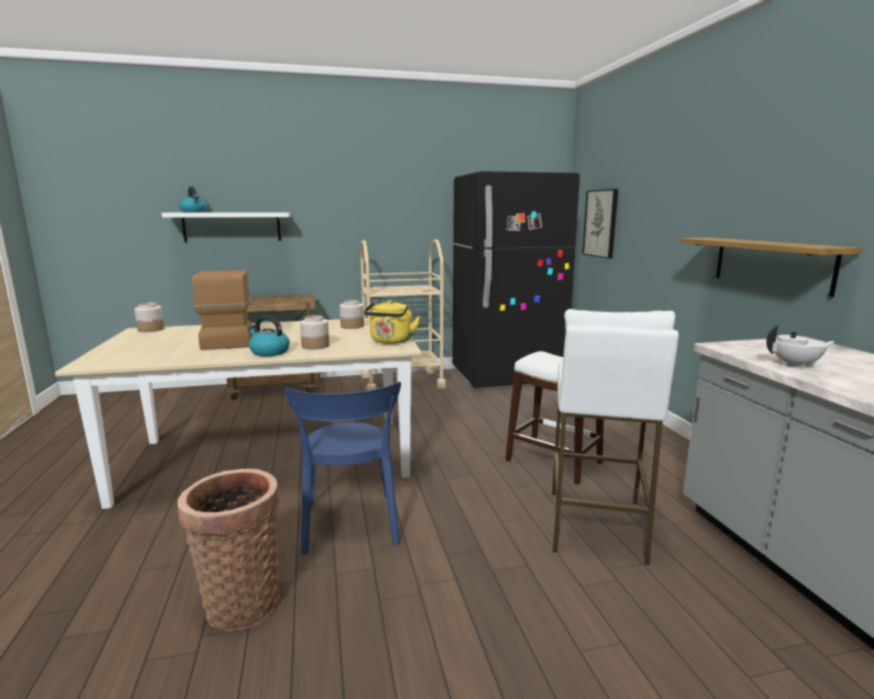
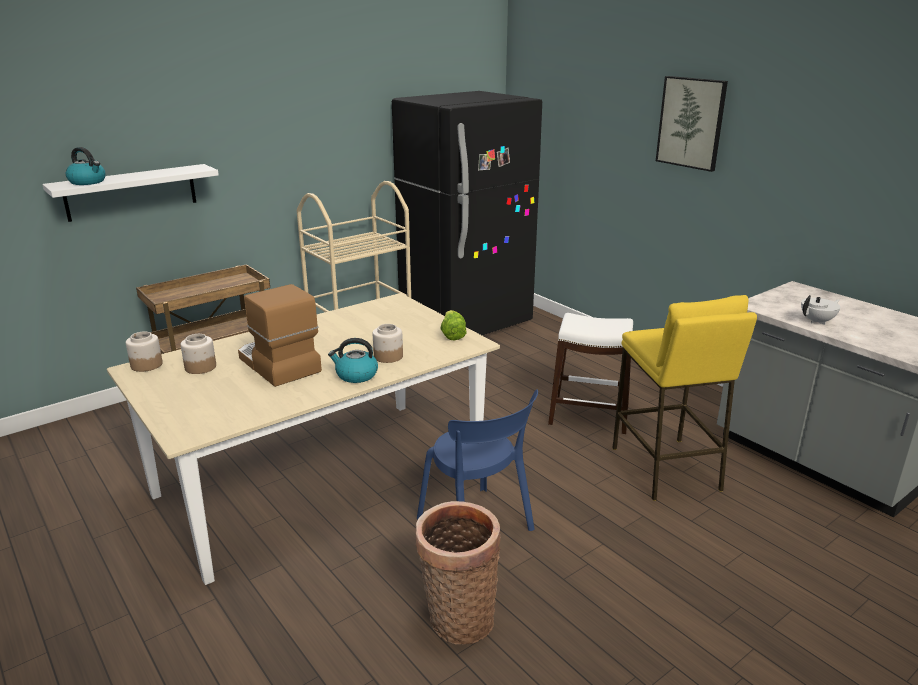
camera: 25 degrees left, 10 degrees up
jar [340,300,364,329] -> jar moved to [181,334,216,374]
yellow kettle [364,300,421,344] -> lettuce [440,310,467,340]
white stool [552,309,679,567] -> yellow stool [613,295,757,501]
picture [582,189,618,259] -> picture moved to [656,76,728,172]
shelf [679,238,862,297] -> none

